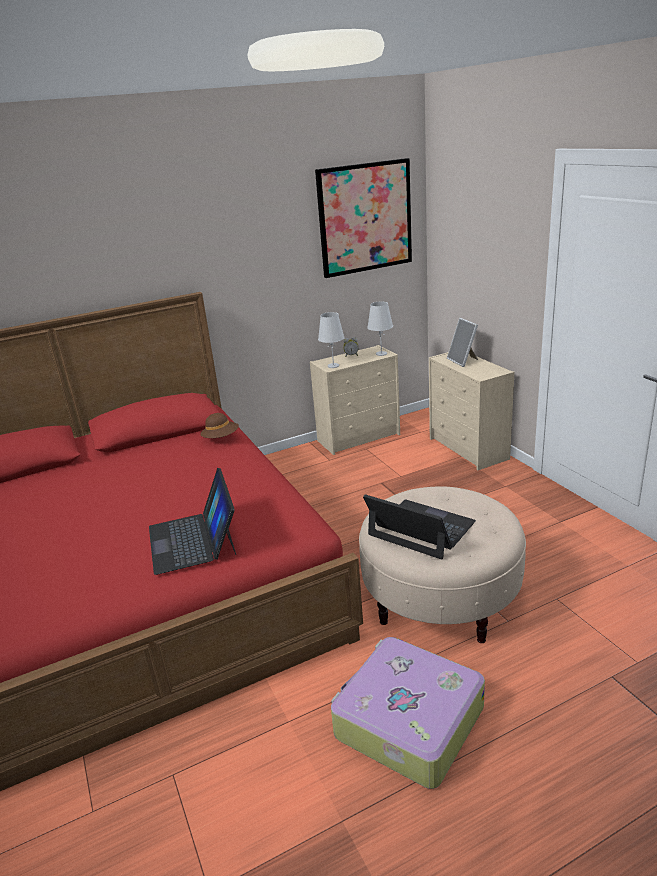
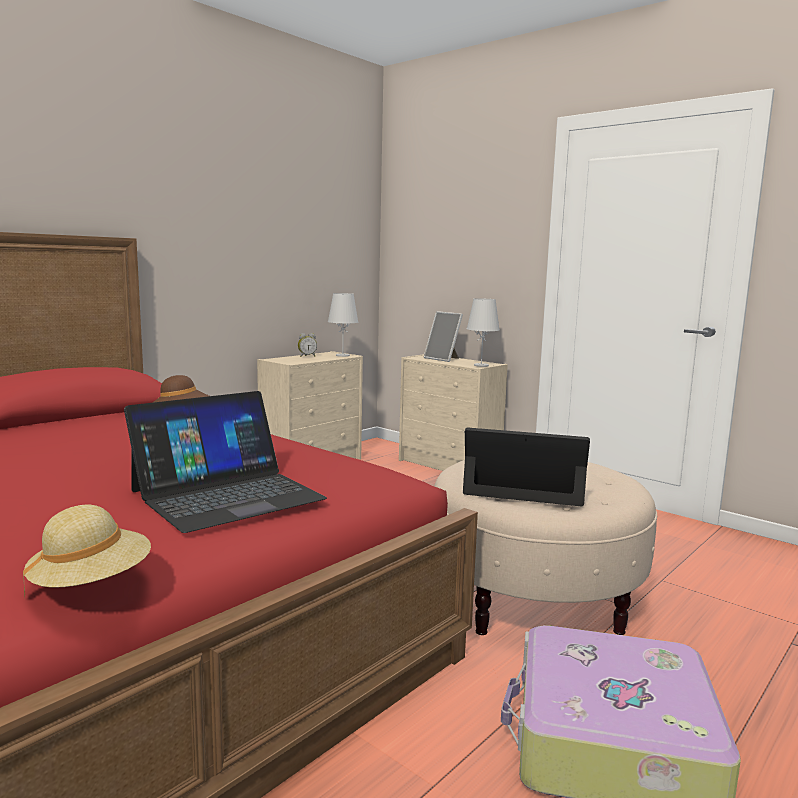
camera: 25 degrees left, 15 degrees down
laptop [149,468,236,575] -> laptop turned 90 degrees counterclockwise [124,391,327,533]
picture [315,158,412,278] -> none
white table lamp [318,312,345,368] -> white table lamp moved to [467,298,500,367]
none -> beige hat [23,505,151,597]

